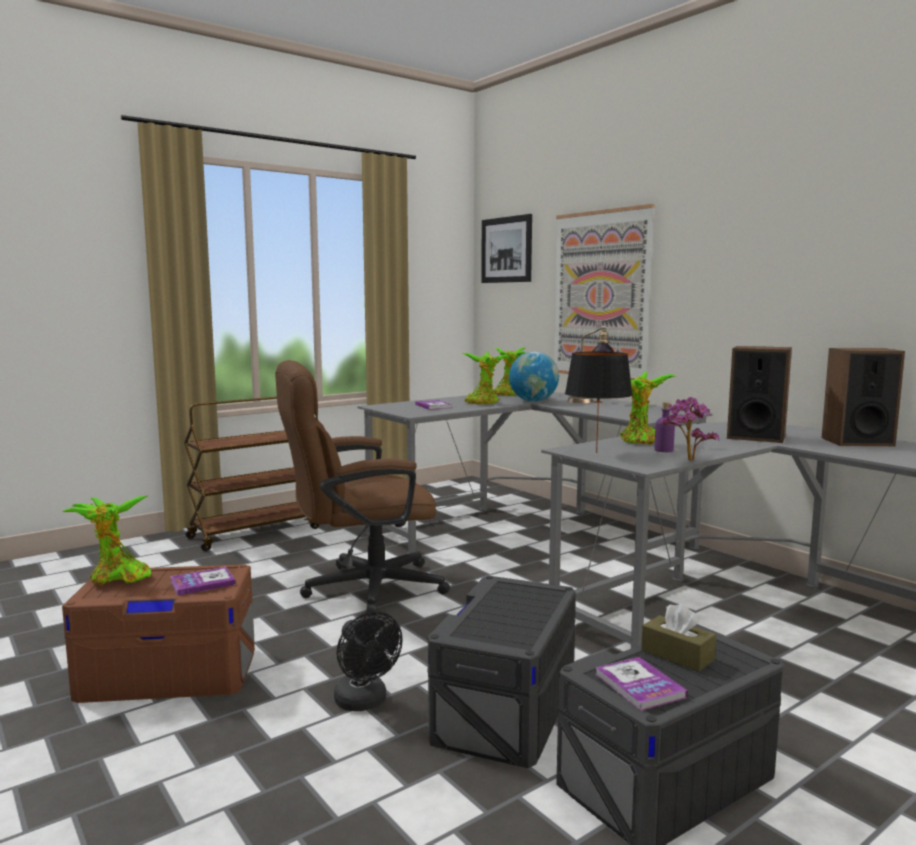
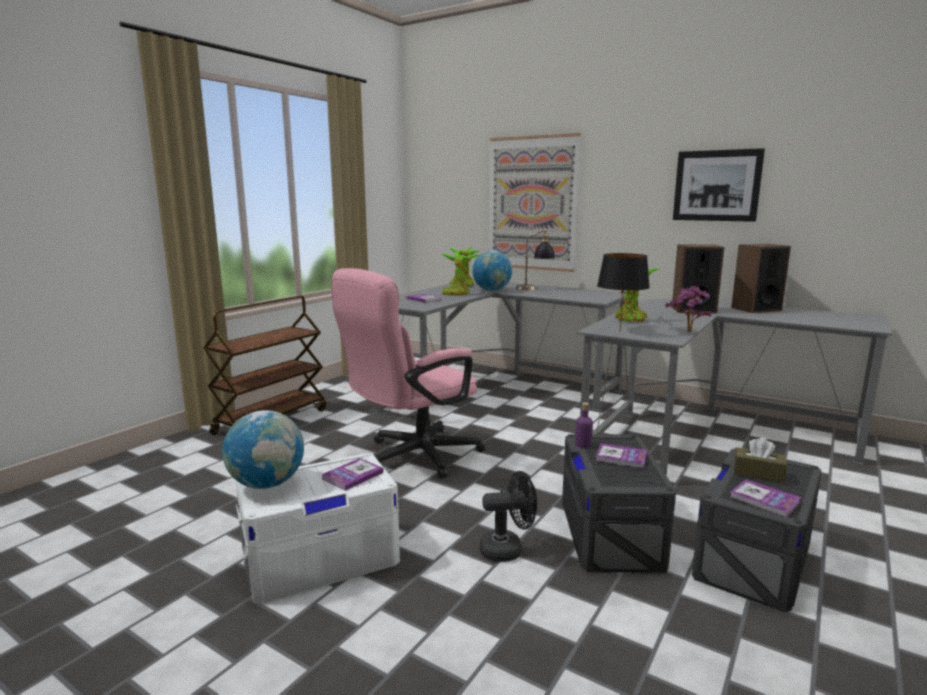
camera: 20 degrees left, 5 degrees up
potted plant [62,496,151,586] -> globe [222,410,304,489]
brown storage box [62,564,255,703] -> white storage box [236,453,400,604]
brown office chair [276,360,450,615] -> pink office chair [331,268,485,479]
black fan [334,611,403,711] -> black fan turned 45 degrees counterclockwise [479,471,537,562]
picture [481,214,532,283] -> picture moved to [673,148,765,222]
purple bottle [655,402,675,452] -> purple bottle moved to [575,402,593,448]
none -> book [596,443,647,468]

